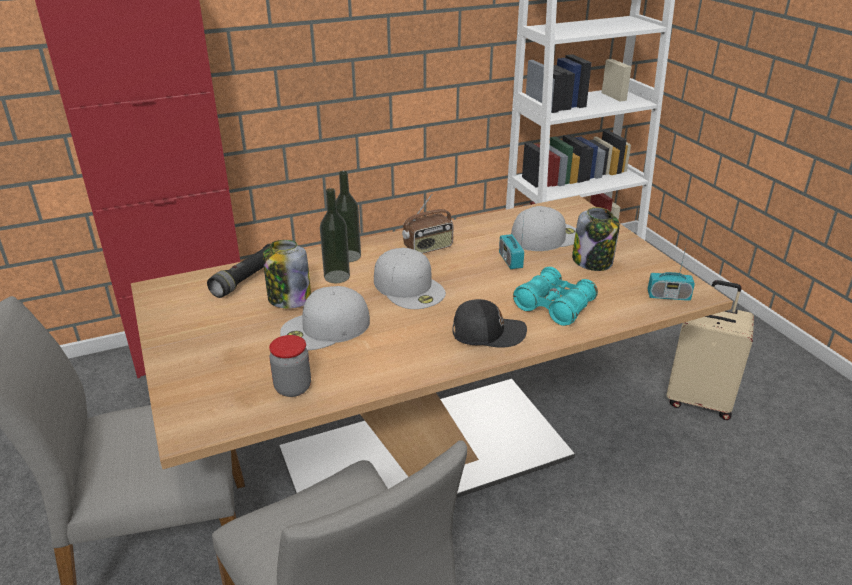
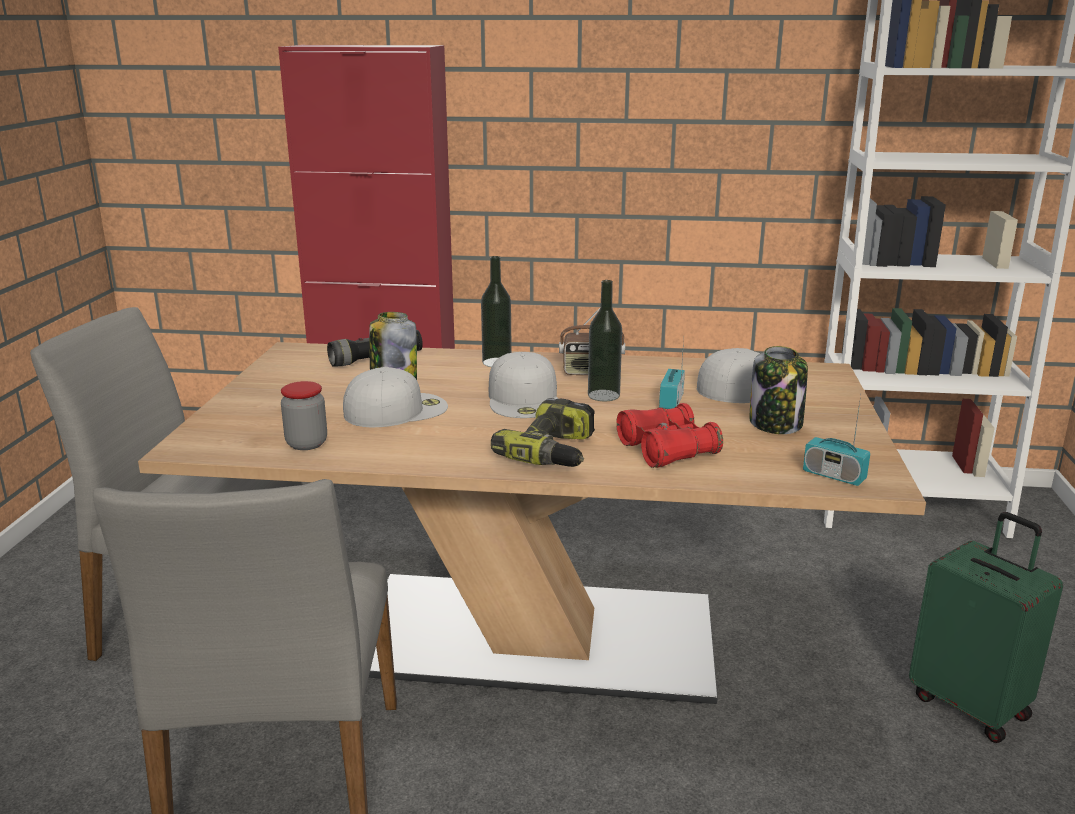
camera: 30 degrees right, 10 degrees down
white cap [280,286,370,351] -> white cap turned 150 degrees clockwise [343,367,448,427]
bottle [320,188,350,283] -> bottle moved to [588,280,622,401]
black cap [452,299,527,348] -> power drill [491,398,595,467]
turquoise binoculars [513,267,598,326] -> red binoculars [616,403,723,468]
beige suitcase [667,280,754,420] -> green suitcase [909,512,1063,743]

